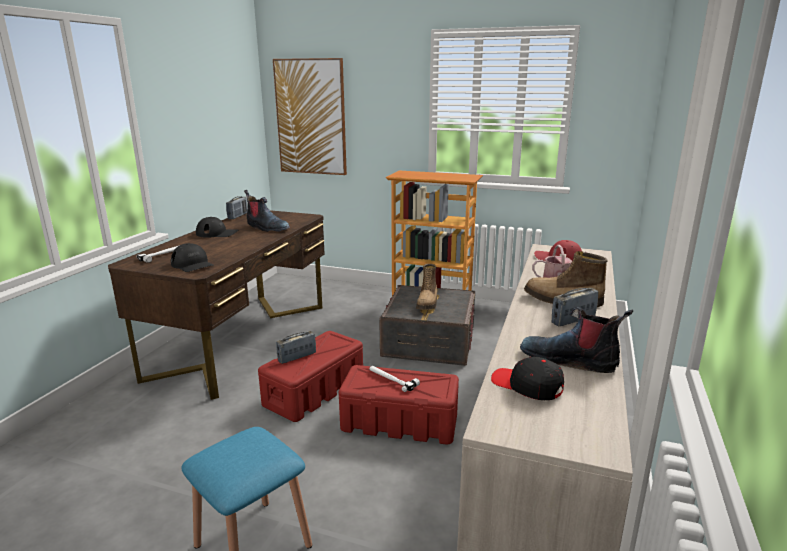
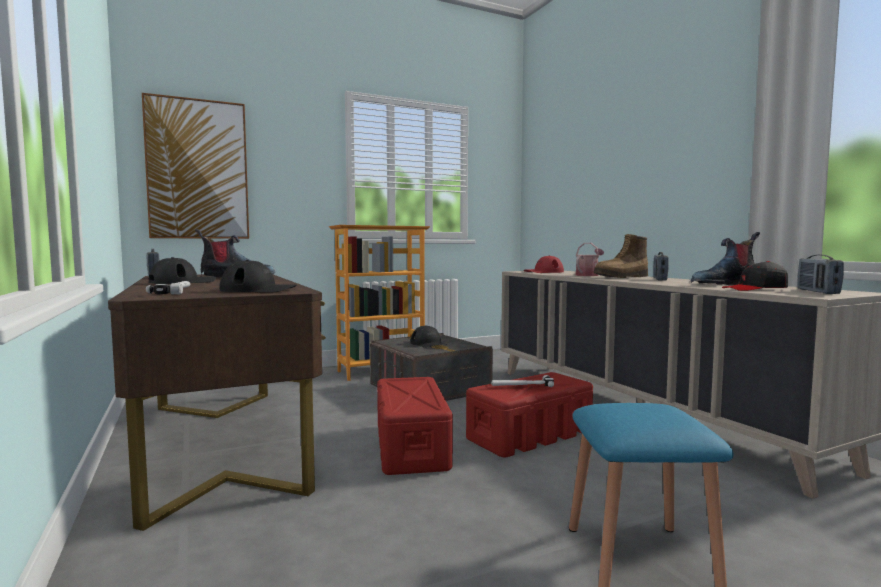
camera: 45 degrees left, 15 degrees down
radio [276,331,316,364] -> radio moved to [797,254,844,294]
boot [416,264,437,310] -> black cap [411,326,447,348]

